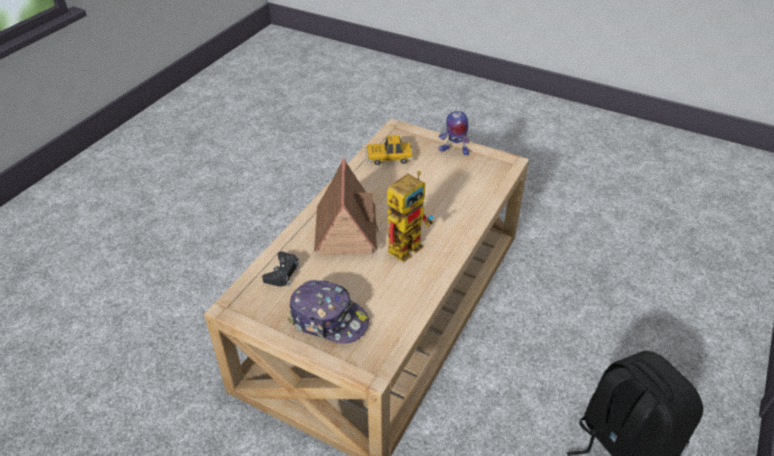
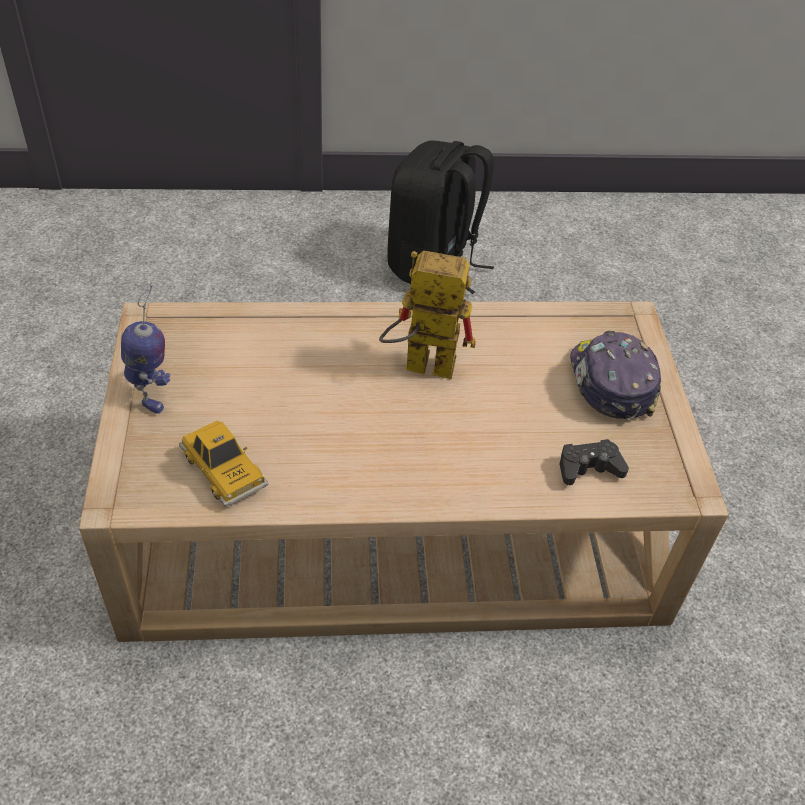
camera: 125 degrees left, 5 degrees up
toy house [314,158,378,255] -> none

